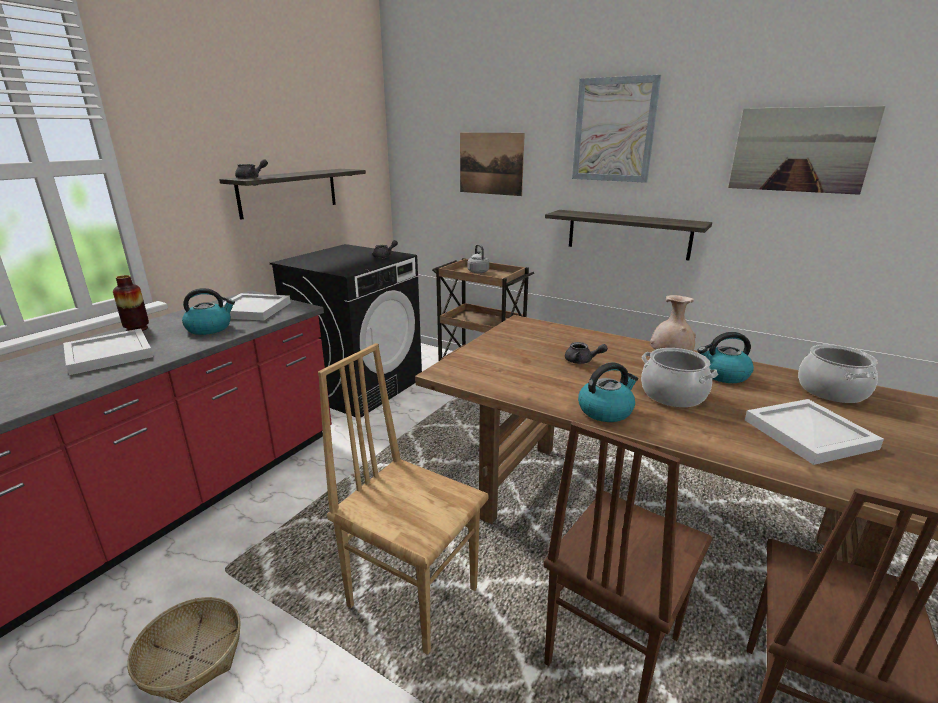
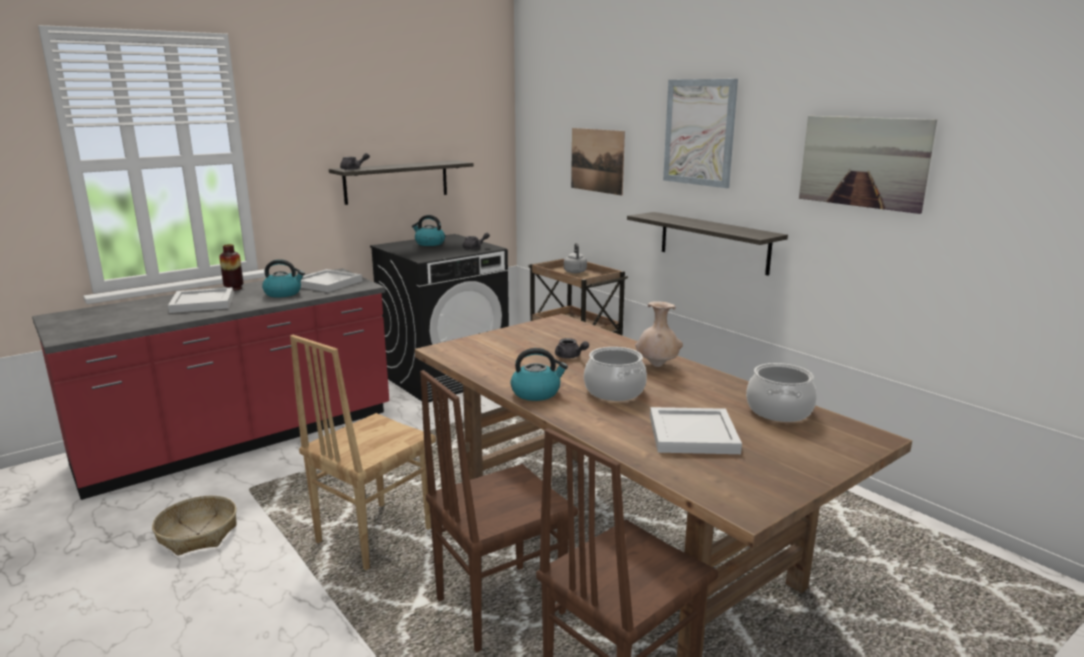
camera: 20 degrees right, 5 degrees down
brown chair [318,343,489,655] -> brown chair turned 105 degrees counterclockwise [290,335,436,570]
kettle [698,332,754,383] -> kettle moved to [412,215,445,246]

